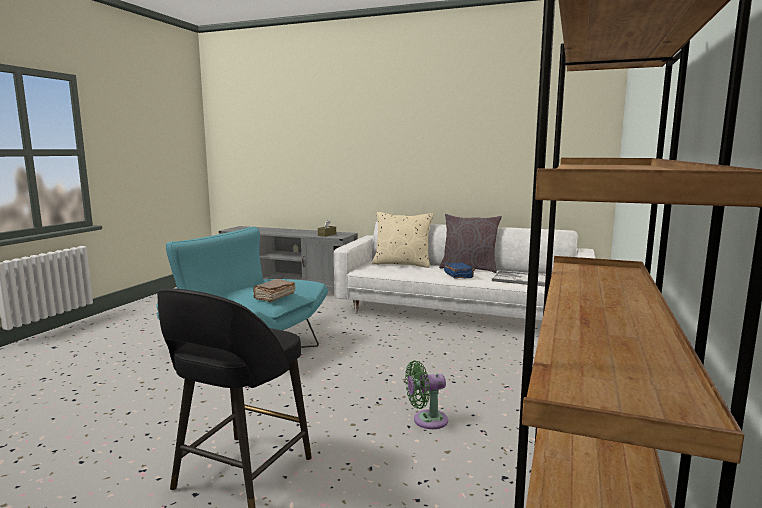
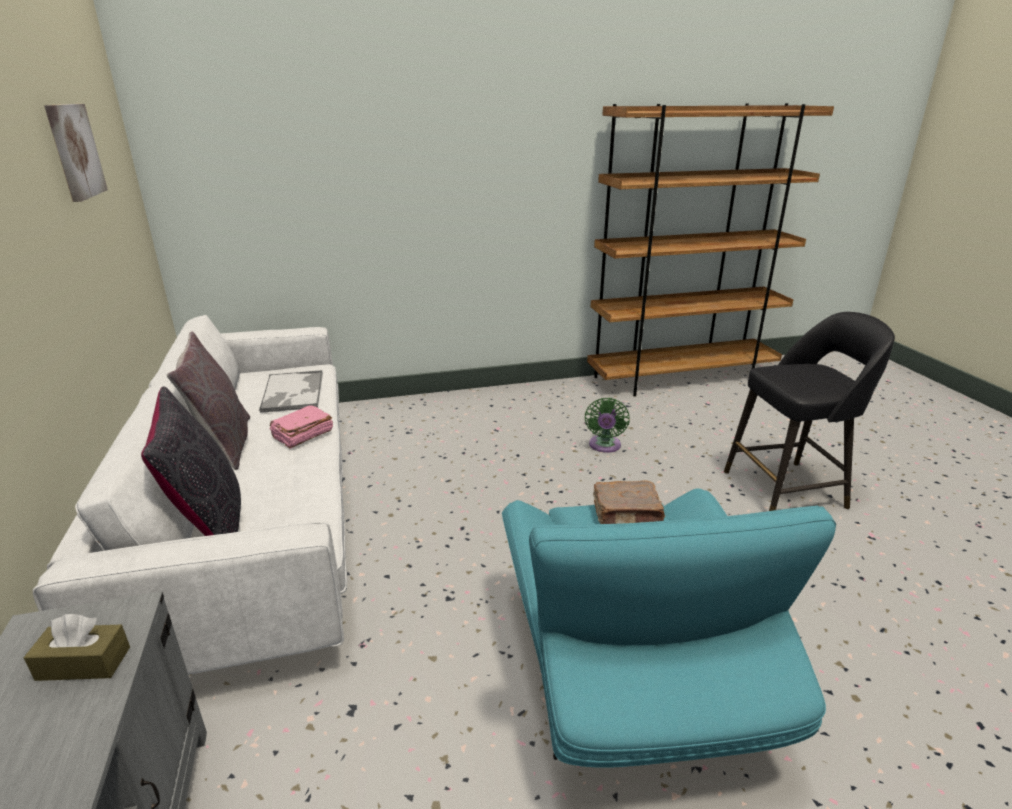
camera: 125 degrees left, 15 degrees up
beige pillow [372,212,434,268] -> black pillow [141,386,241,536]
green fan [405,361,448,429] -> green fan turned 60 degrees clockwise [585,397,630,453]
blue book [444,262,475,279] -> pink book [269,405,333,449]
none -> picture [44,104,108,202]

